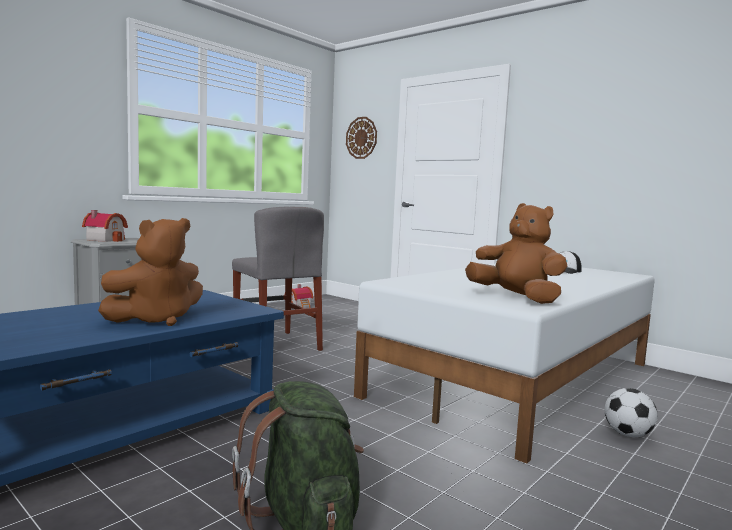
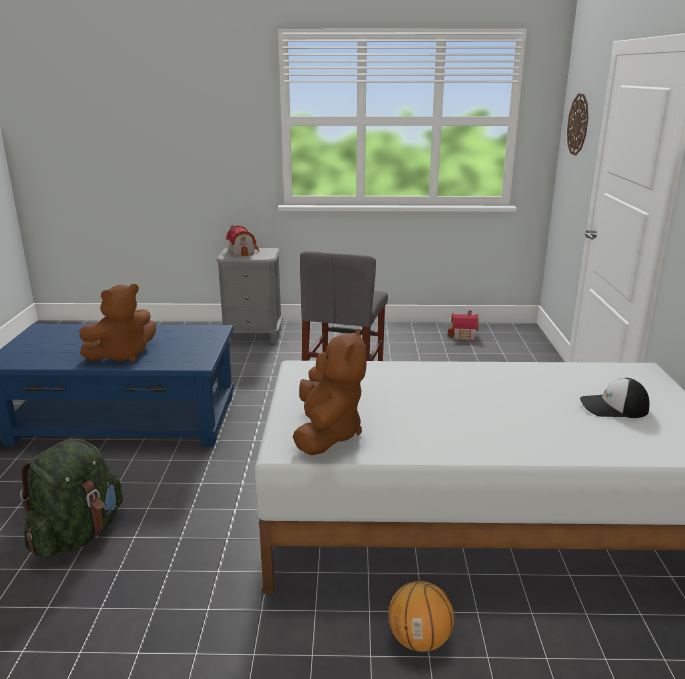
camera: 50 degrees right, 15 degrees up
brown plush toy [98,218,203,326] -> brown plush toy turned 45 degrees counterclockwise [79,284,156,363]
football [605,388,658,437] -> basketball [388,581,454,652]

